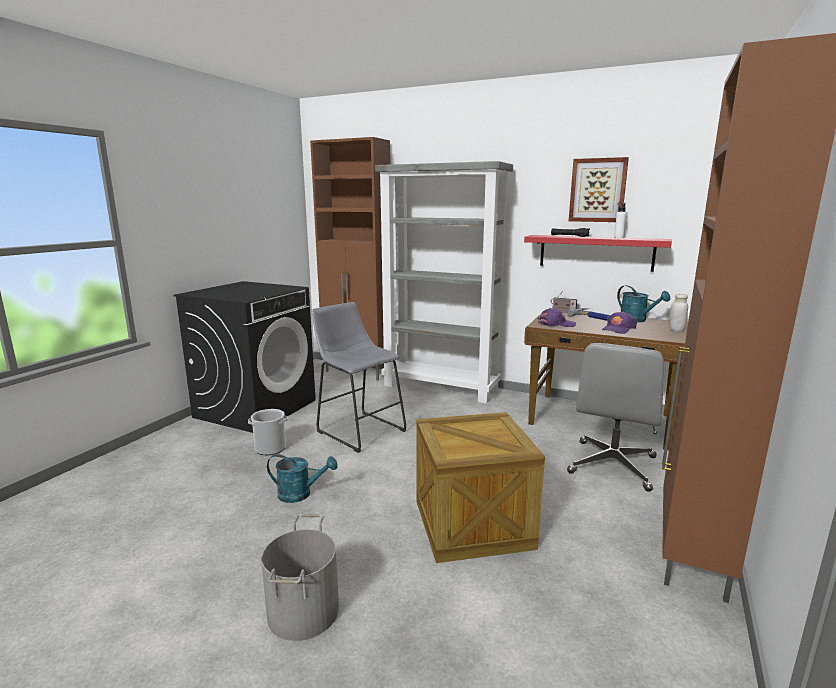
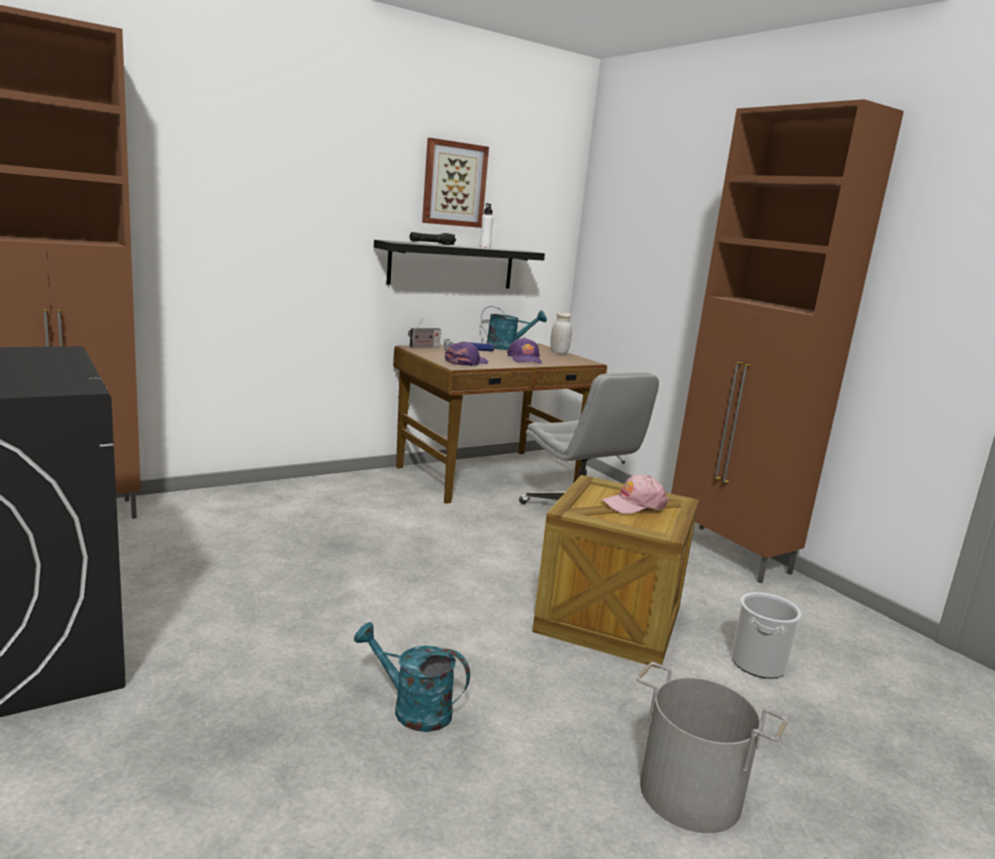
camera: 60 degrees left, 0 degrees up
bucket [248,409,288,455] -> bucket moved to [731,592,802,679]
turquoise watering can [267,454,337,503] -> turquoise watering can turned 105 degrees counterclockwise [354,622,470,732]
grey stool [312,302,406,453] -> none
grey bookcase [375,161,513,404] -> none
red shelf [524,235,672,272] -> black shelf [374,240,545,289]
none -> pink cap [601,475,669,514]

